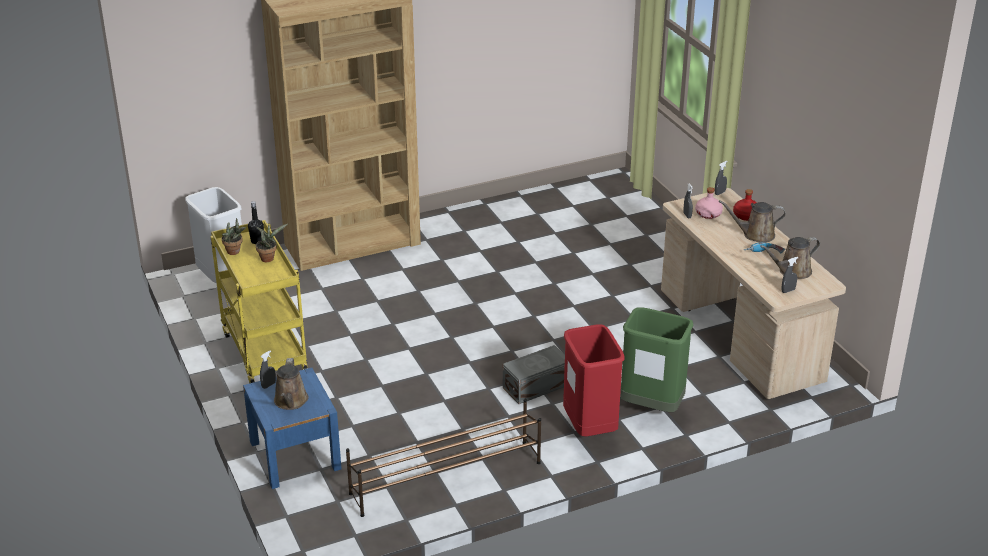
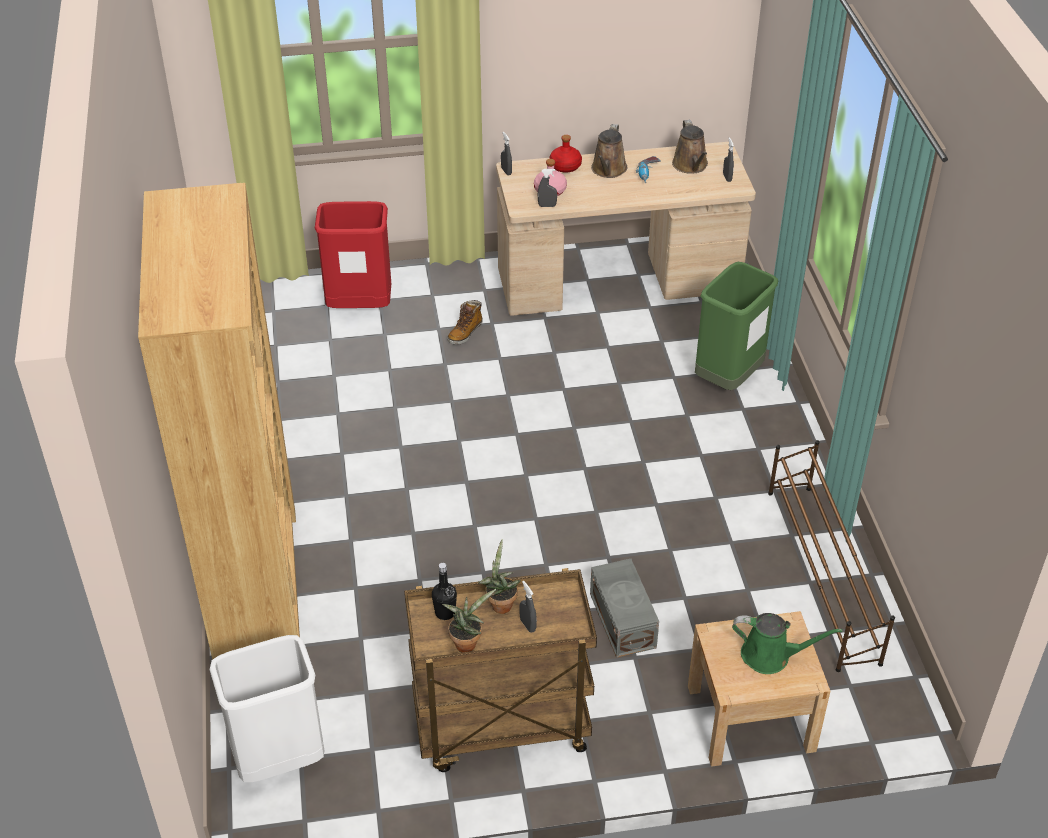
camera: 75 degrees left, 10 degrees up
yellow cart [210,220,308,384] -> brown cart [404,568,597,772]
blue nightstand [243,368,342,489] -> beige nightstand [688,611,830,767]
grey spray bottle [260,350,276,389] -> grey spray bottle moved to [519,580,537,633]
brown watering can [274,358,308,410] -> green watering can [732,613,842,674]
grey storage box [503,345,565,404] -> grey storage box moved to [590,559,659,658]
red trash can [563,324,625,437] -> red trash can moved to [314,201,391,308]
none -> boot [447,300,483,345]

